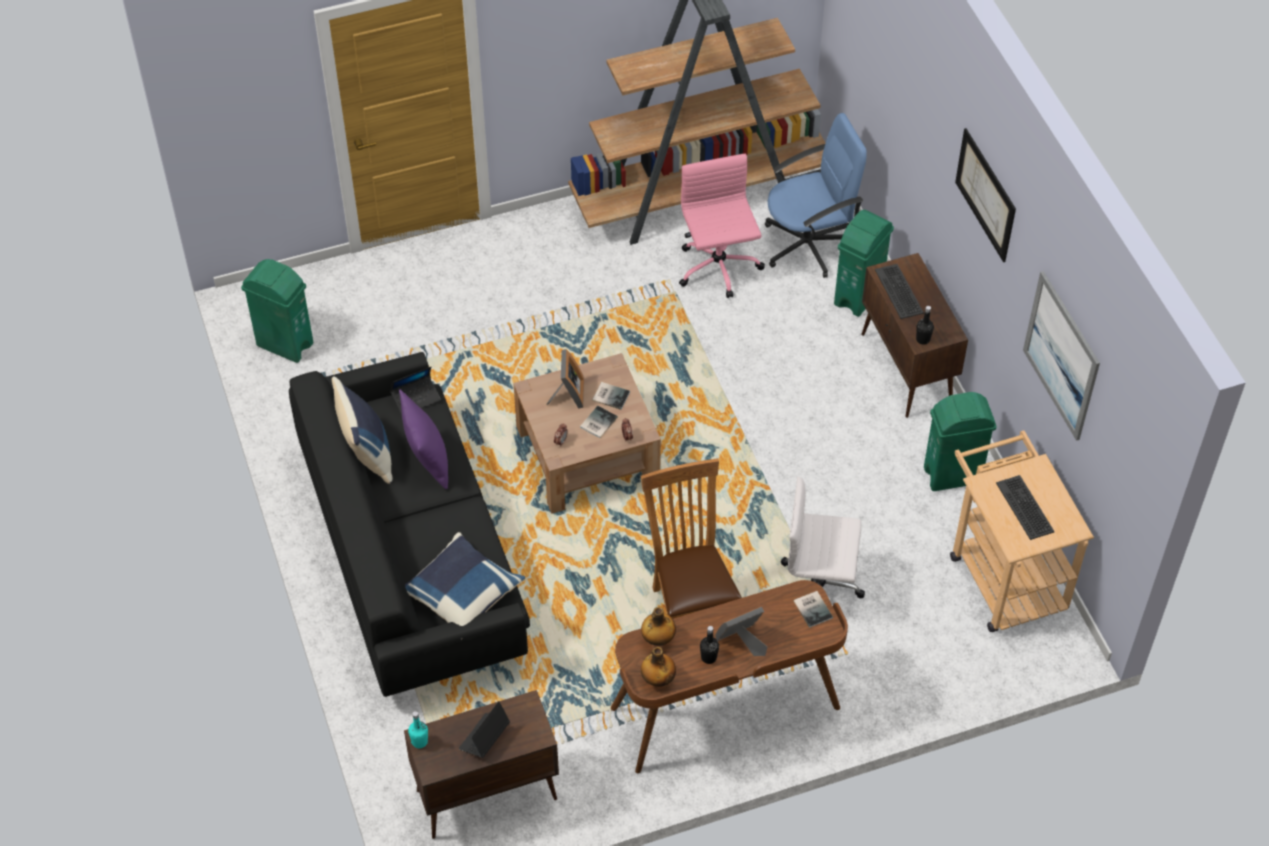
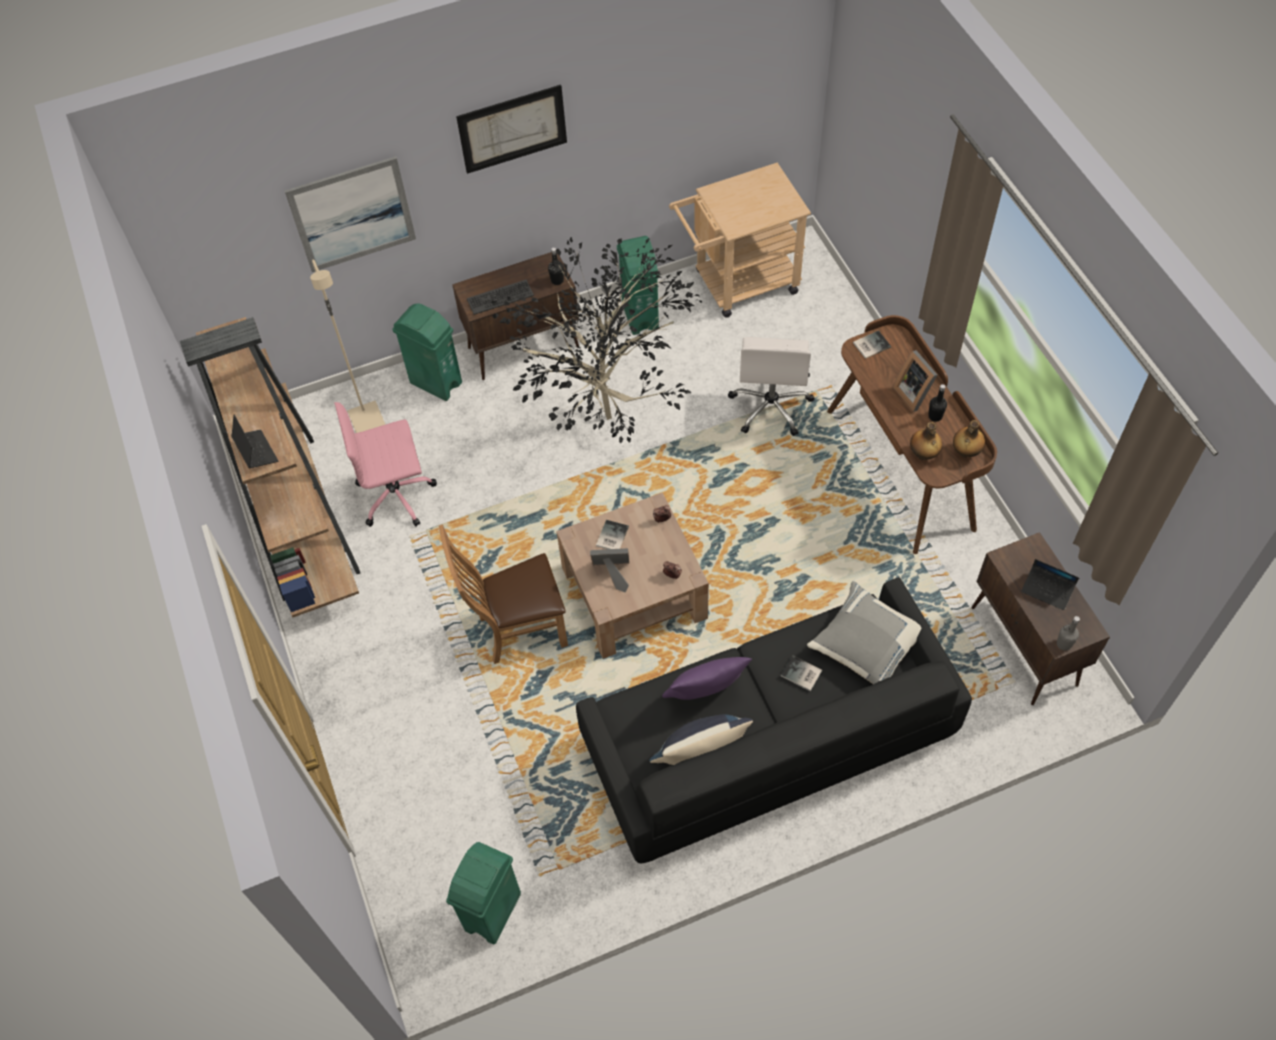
camera: 90 degrees left, 5 degrees up
laptop [390,367,441,415] -> laptop moved to [231,415,278,468]
blue pillow [405,532,525,639] -> grey pillow [807,581,921,684]
turquoise bottle [408,711,428,748] -> grey bottle [1057,616,1080,651]
book [580,406,618,438] -> book moved to [781,655,822,691]
brown chair [641,458,742,619] -> brown chair moved to [439,524,568,664]
blue office chair [765,113,867,278] -> beige floor lamp [310,260,386,433]
keyboard [996,475,1054,540] -> none
picture [1023,271,1100,441] -> picture moved to [284,156,416,272]
none -> potted plant [491,237,702,443]

